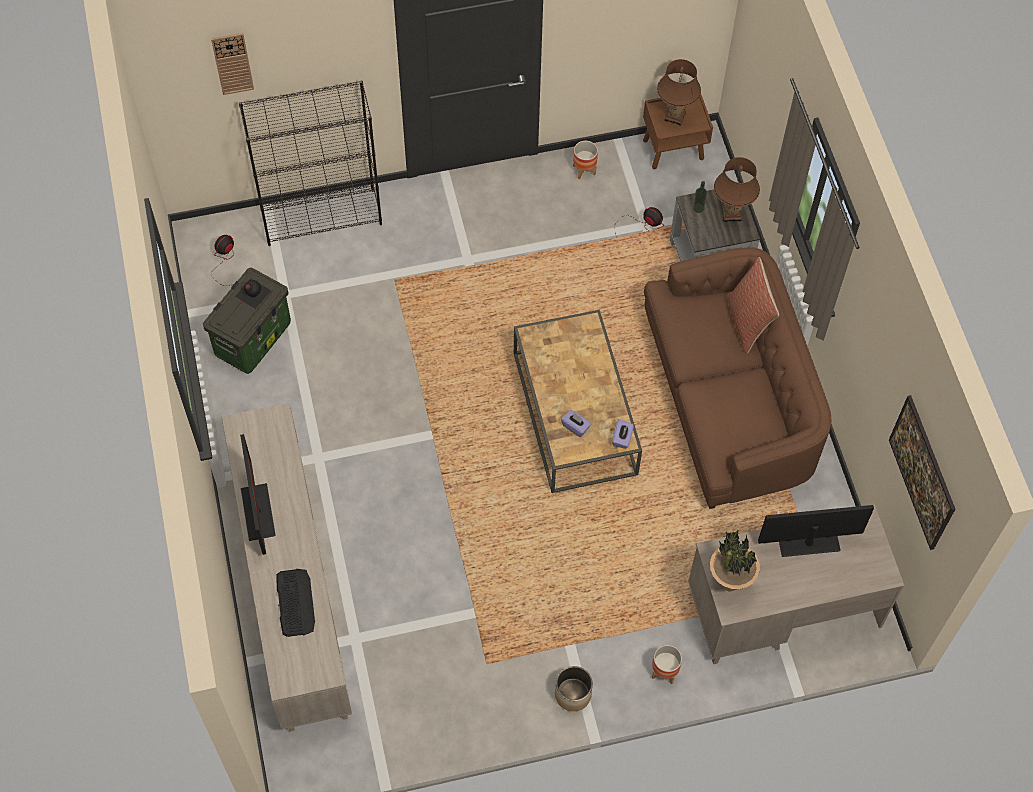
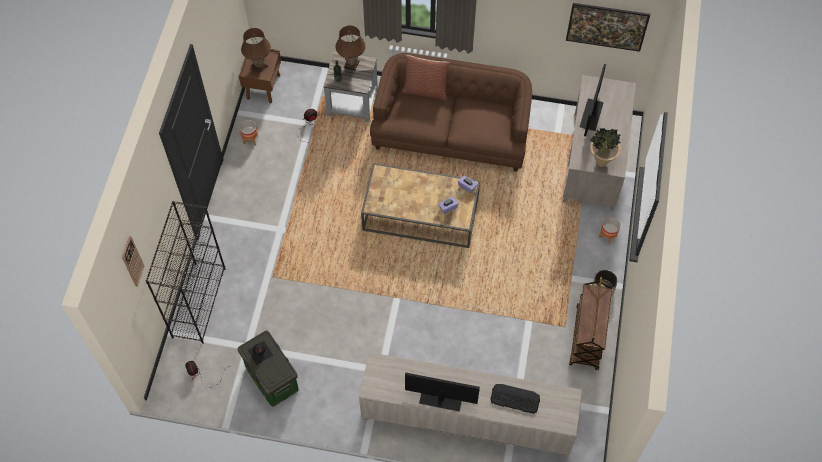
camera: 65 degrees left, 0 degrees up
none -> brown cart [569,277,612,370]

